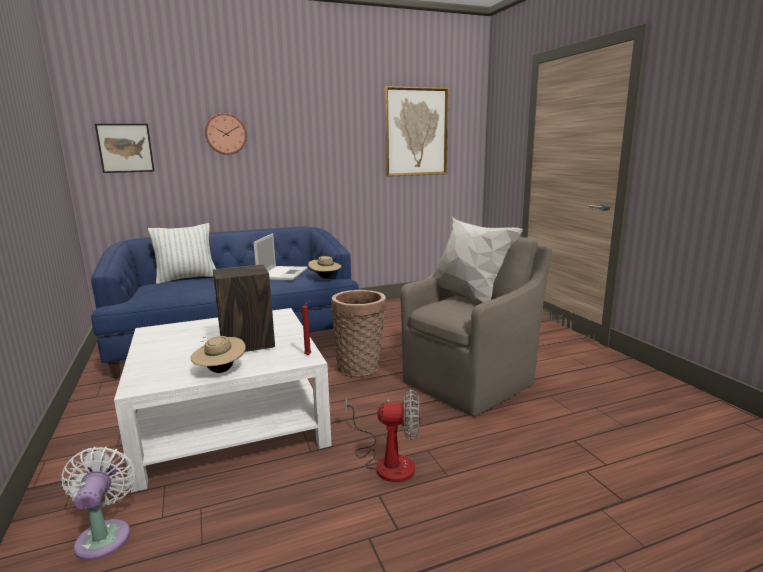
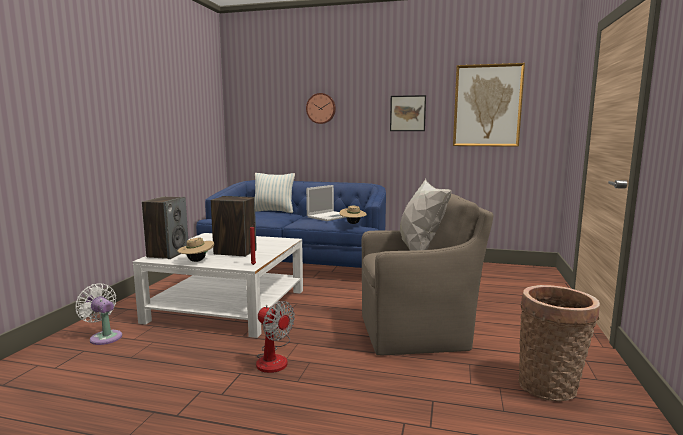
camera: 35 degrees right, 5 degrees down
white fan [62,446,135,560] -> white fan turned 75 degrees counterclockwise [75,283,122,345]
picture [95,124,154,173] -> picture moved to [390,95,426,131]
basket [331,290,387,377] -> basket moved to [519,285,600,402]
none -> speaker [142,197,188,259]

